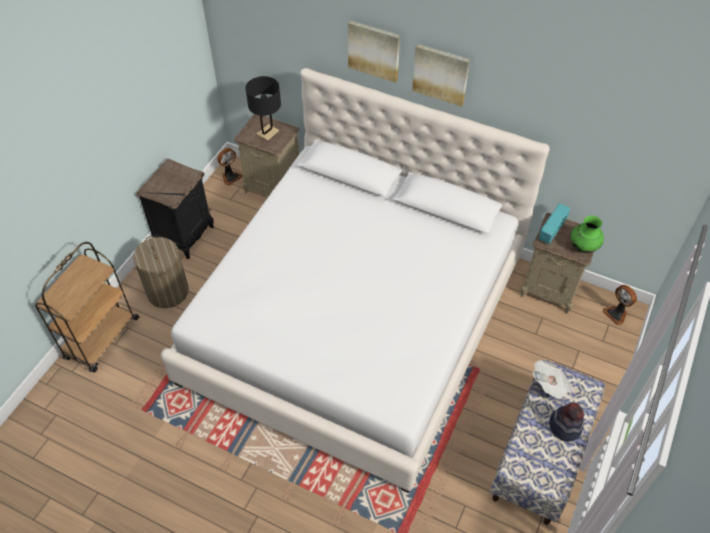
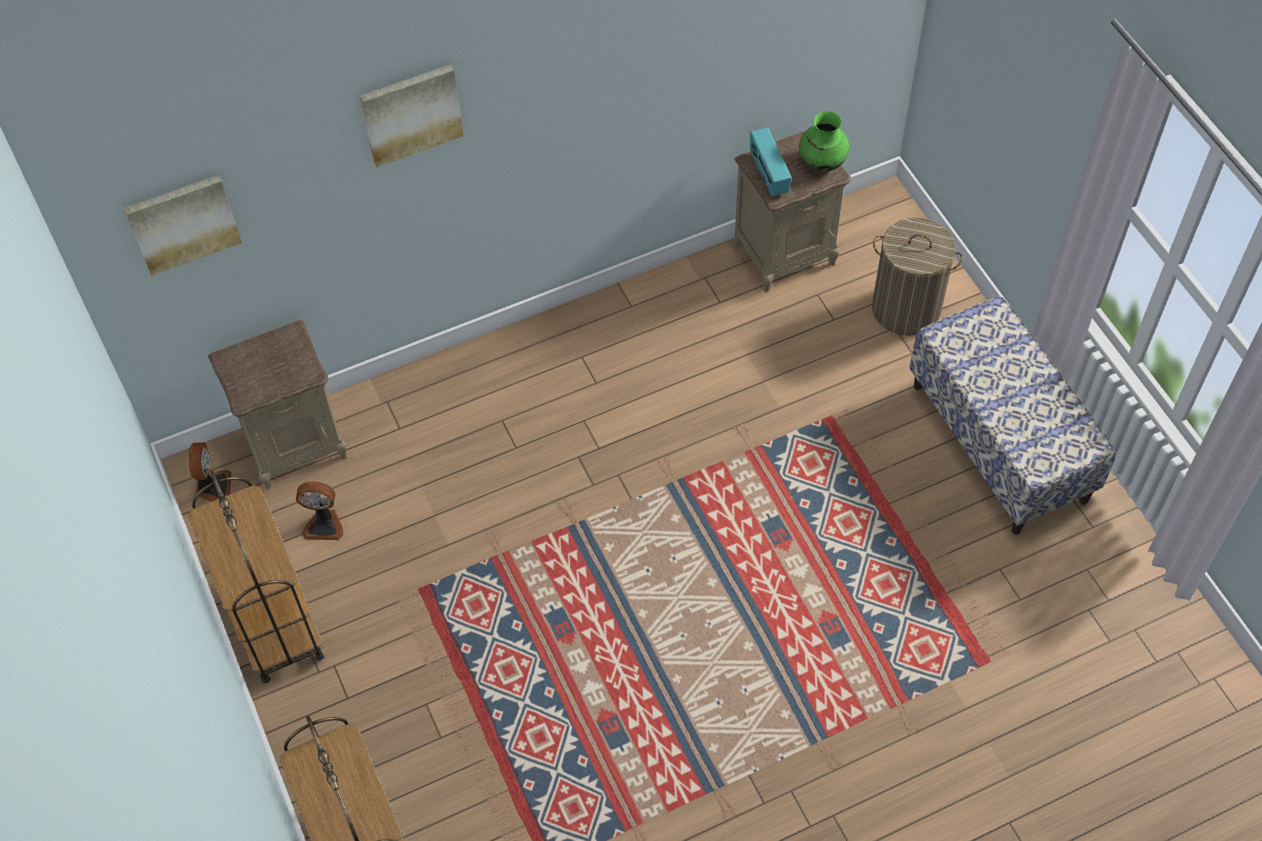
camera: 50 degrees left, 5 degrees up
laundry basket [133,236,189,308] -> laundry basket moved to [872,218,963,336]
black nightstand [136,159,214,259] -> brown cart [188,471,324,684]
white bed [161,68,550,493] -> none
black table lamp [246,76,281,141] -> none
picture [412,44,470,107] -> picture moved to [124,175,242,276]
newspaper [532,360,575,399] -> none
hat [549,403,584,442] -> none
fan [603,285,637,325] -> fan moved to [296,482,343,540]

